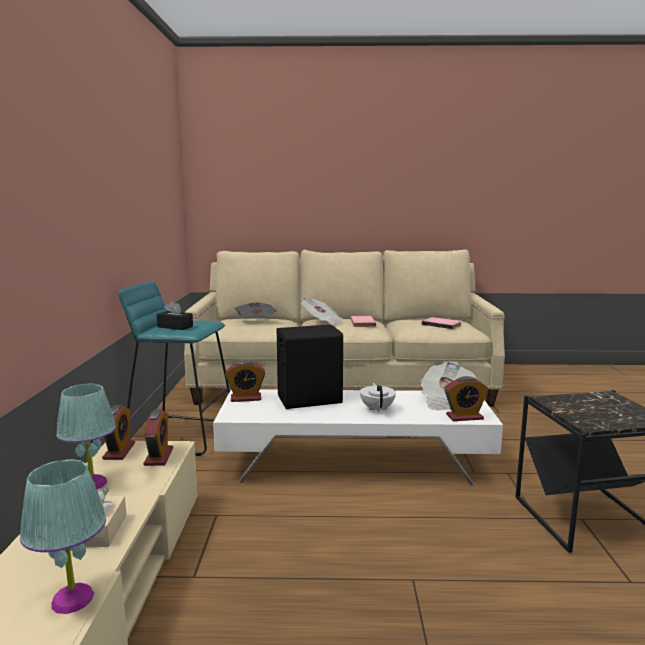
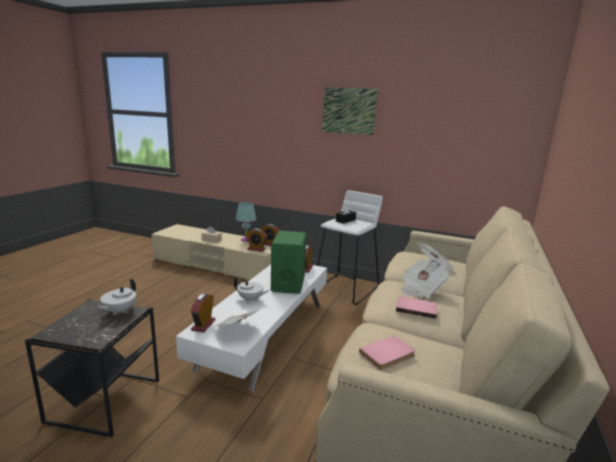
camera: 110 degrees right, 5 degrees up
turquoise table lamp [20,459,106,614] -> none
turquoise stool [118,281,230,456] -> white stool [317,190,383,305]
black speaker [277,324,343,409] -> green speaker [271,231,306,294]
none -> white teapot [97,279,136,316]
none -> picture [322,87,378,135]

